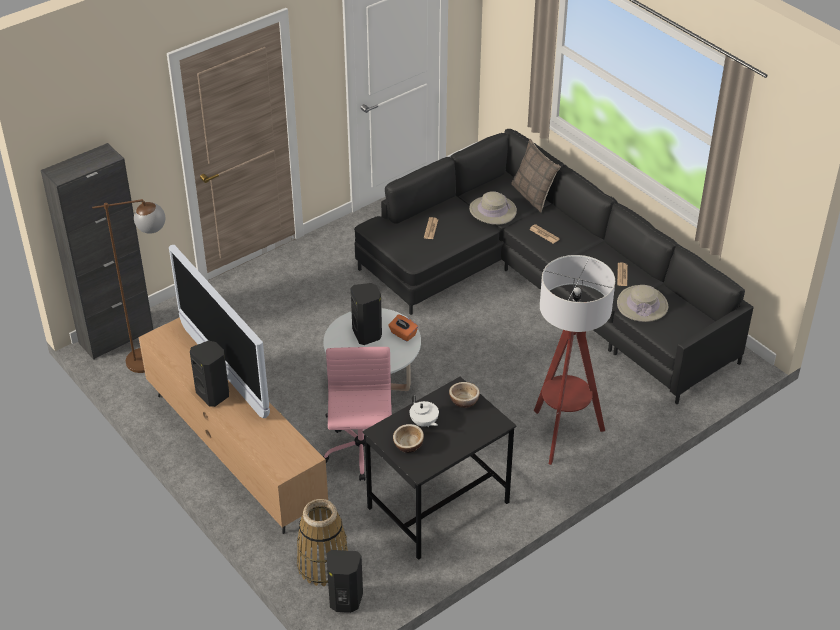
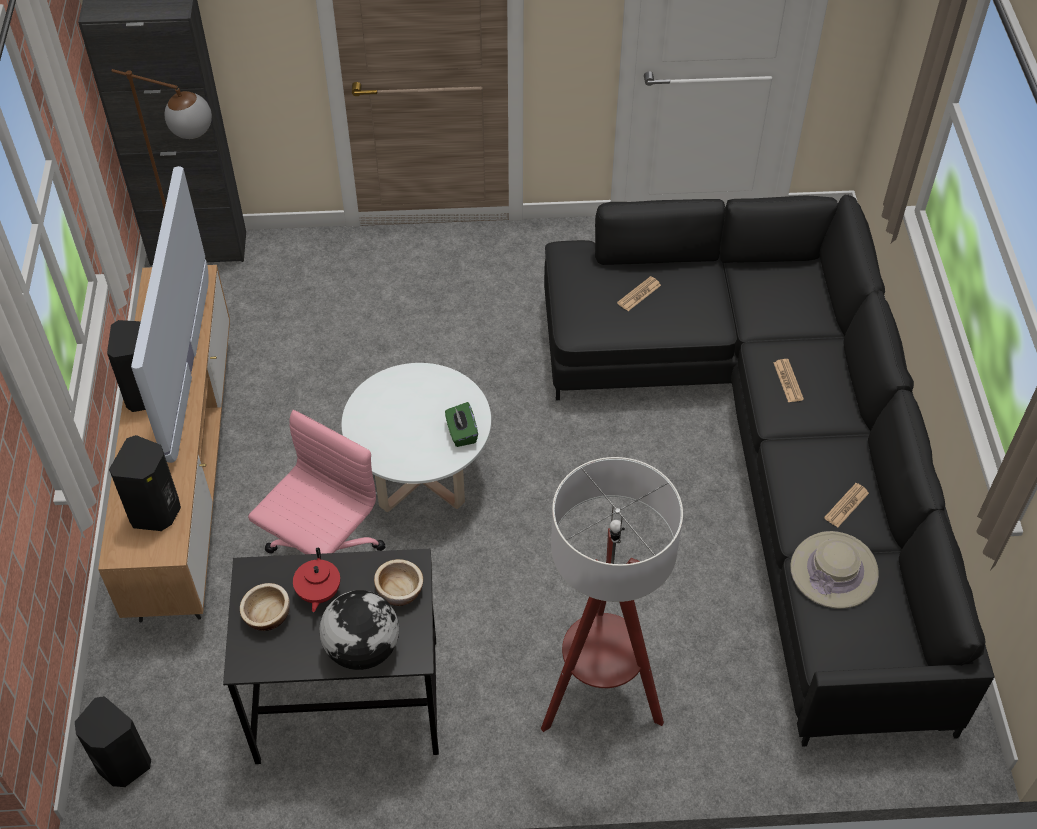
camera: 35 degrees right, 10 degrees up
basket [297,499,348,586] -> none
black speaker [351,283,382,345] -> black speaker moved to [109,435,181,531]
orange tissue box [388,314,418,341] -> green tissue box [445,402,478,447]
white teapot [410,395,439,427] -> red teapot [293,548,340,612]
beige hat [469,191,517,225] -> none
pillow [511,139,561,213] -> none
none -> globe [319,590,399,670]

